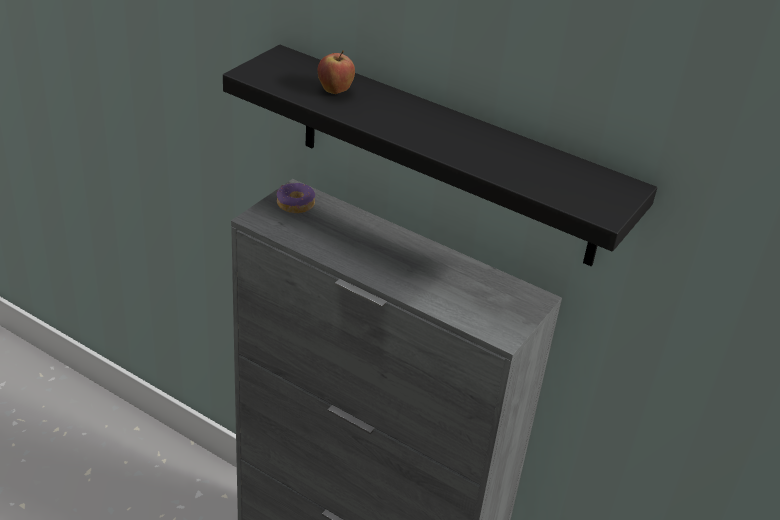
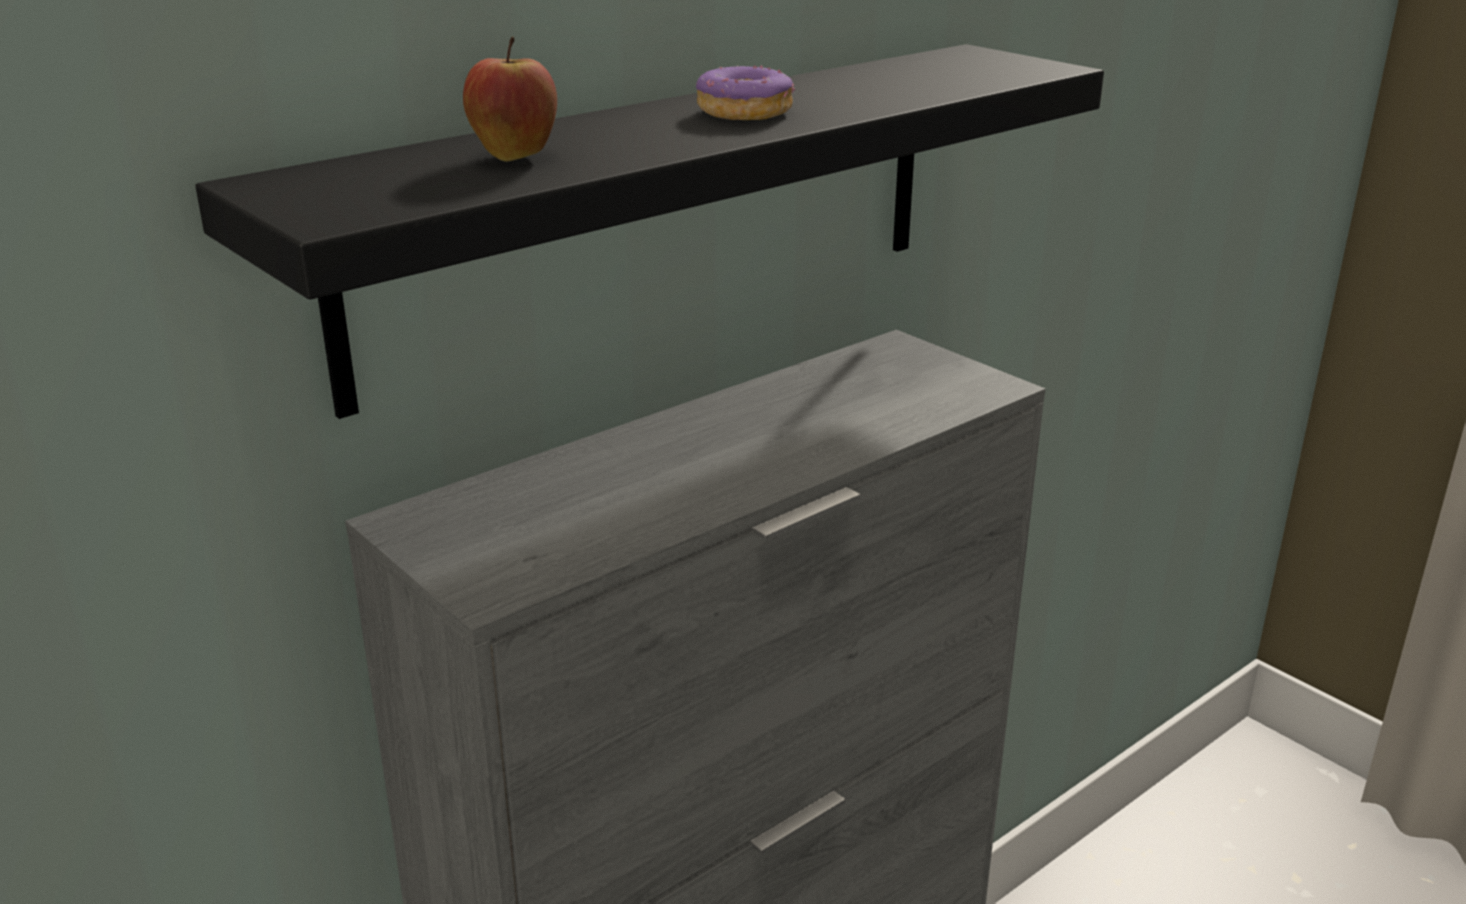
camera: 70 degrees left, 10 degrees down
donut [277,183,315,213] -> donut moved to [696,65,795,120]

